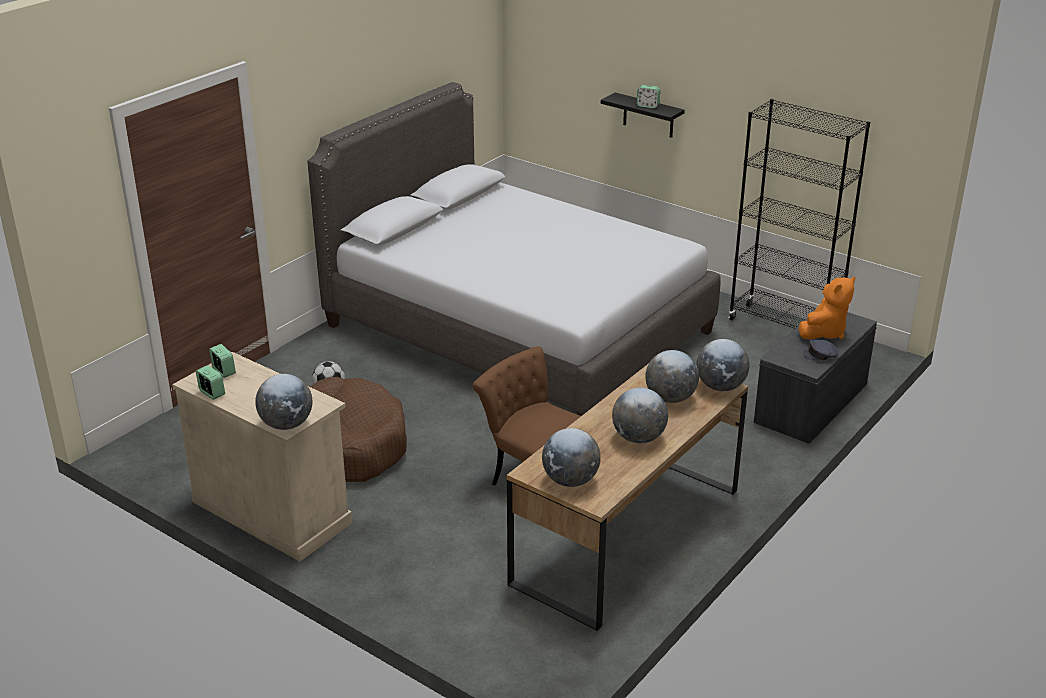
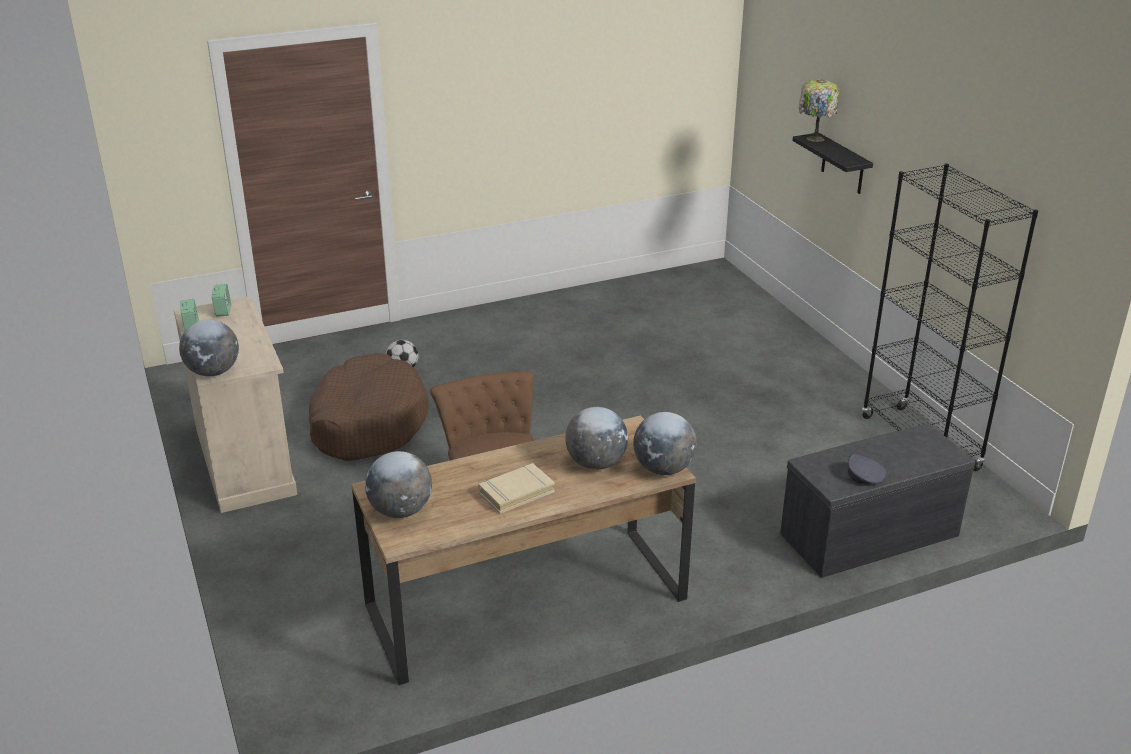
camera: 30 degrees right, 0 degrees up
grey bed [307,82,721,416] -> none
globe [612,388,668,443] -> beige book [479,463,555,514]
alarm clock [637,85,660,108] -> none
orange plush toy [799,276,855,340] -> none
none -> table lamp [799,79,840,142]

